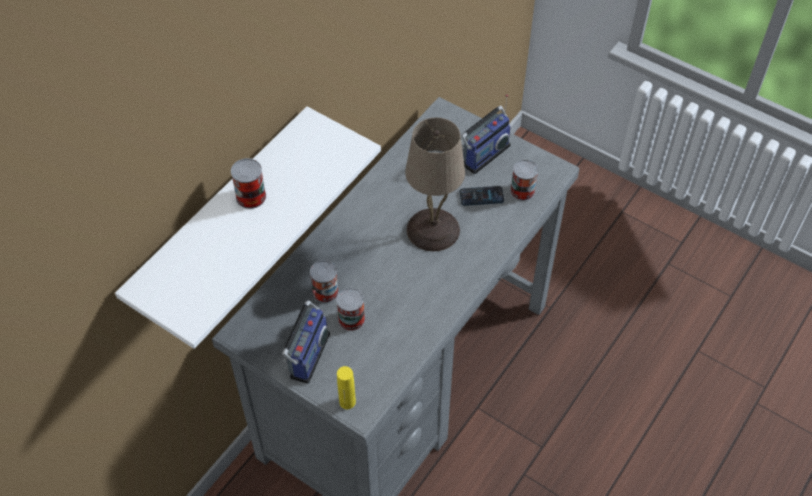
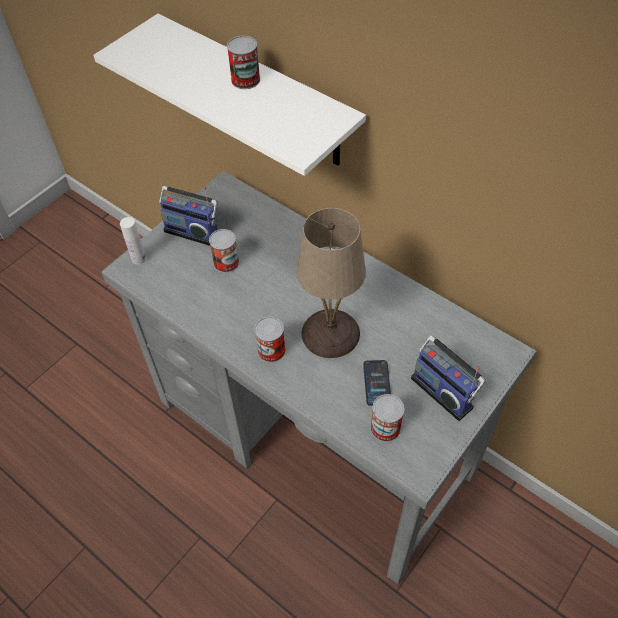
camera: 95 degrees right, 0 degrees up
can [310,260,339,303] -> can moved to [254,317,286,363]
yellow bottle [337,366,356,409] -> white bottle [120,217,147,265]

